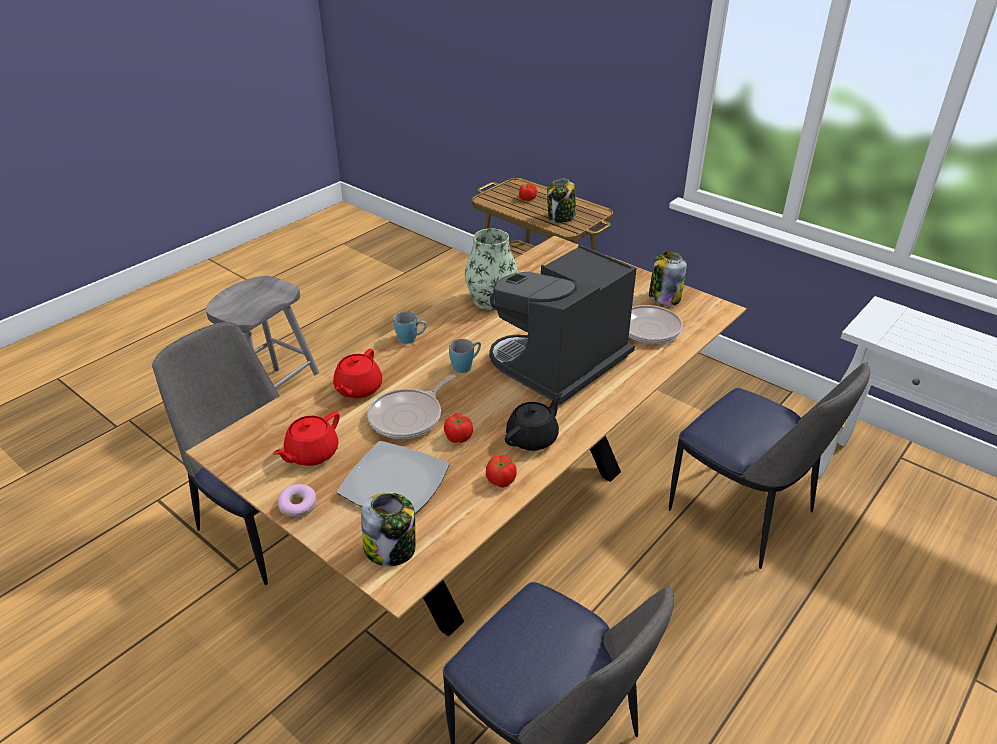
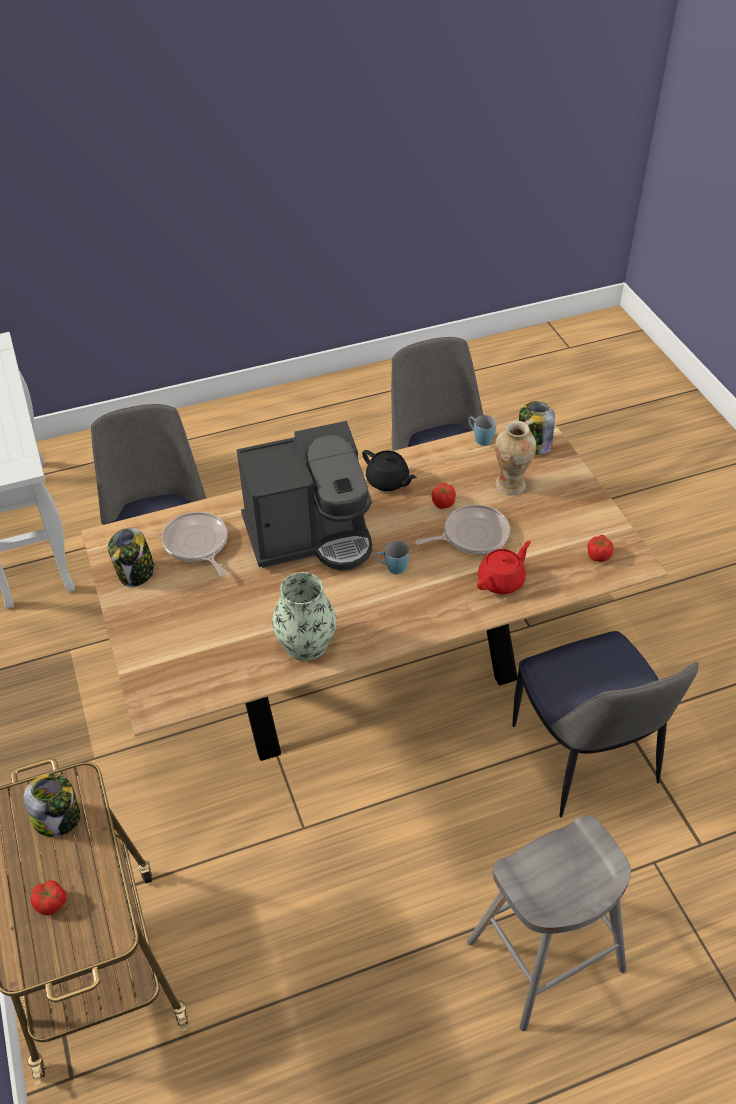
camera: 150 degrees left, 10 degrees up
red teapot [272,412,340,466] -> none
donut [278,484,317,517] -> none
plate [337,441,450,514] -> vase [495,421,536,495]
blue mug [394,311,427,344] -> blue mug moved to [468,415,496,446]
tomato [486,455,517,488] -> tomato moved to [587,535,614,562]
black teapot [505,393,562,451] -> black teapot turned 120 degrees counterclockwise [362,450,417,491]

